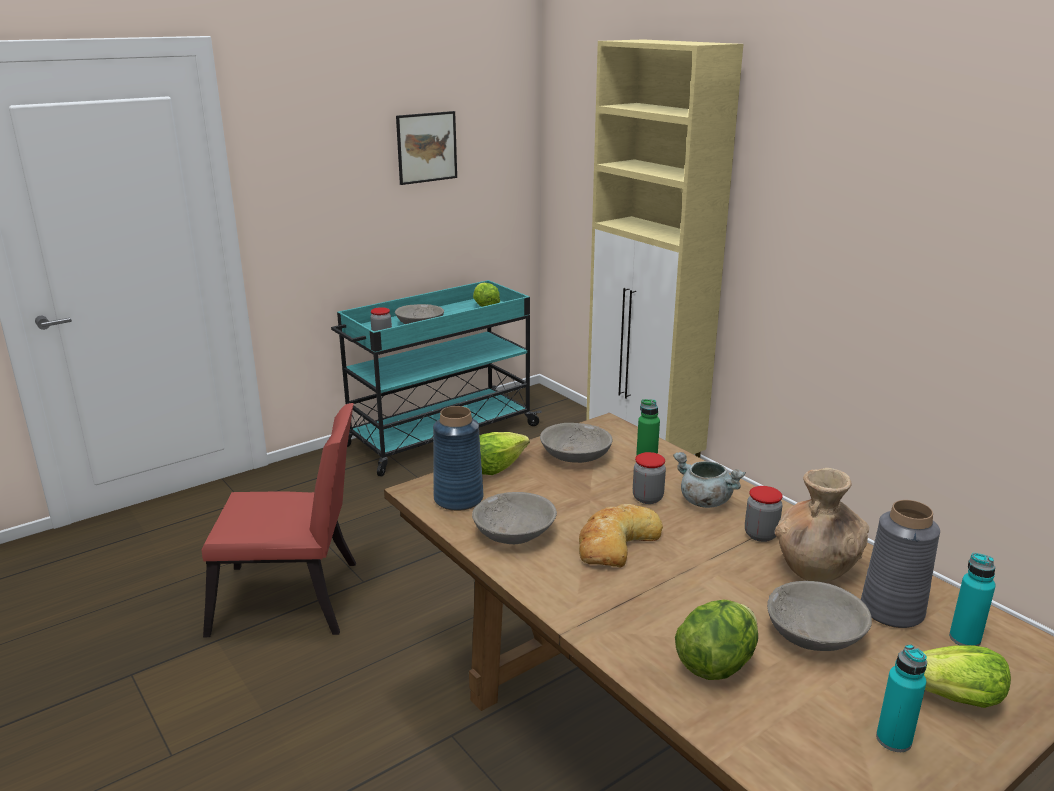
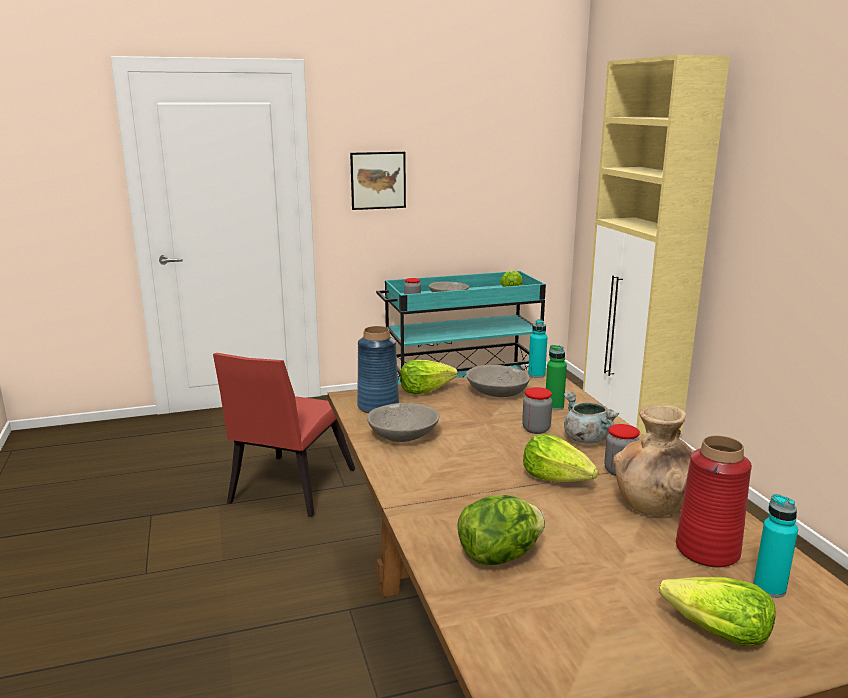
camera: 20 degrees right, 5 degrees down
red chair [202,403,356,637] -> red chair turned 90 degrees clockwise [213,353,355,517]
picture [396,111,457,185] -> picture moved to [350,152,406,210]
bread [579,504,663,567] -> none
grey bowl [767,581,872,651] -> none
grey vase [861,500,940,628] -> red vase [676,436,752,568]
turquoise bottle [876,645,927,752] -> turquoise bottle moved to [528,319,548,378]
none -> lettuce [523,434,599,482]

